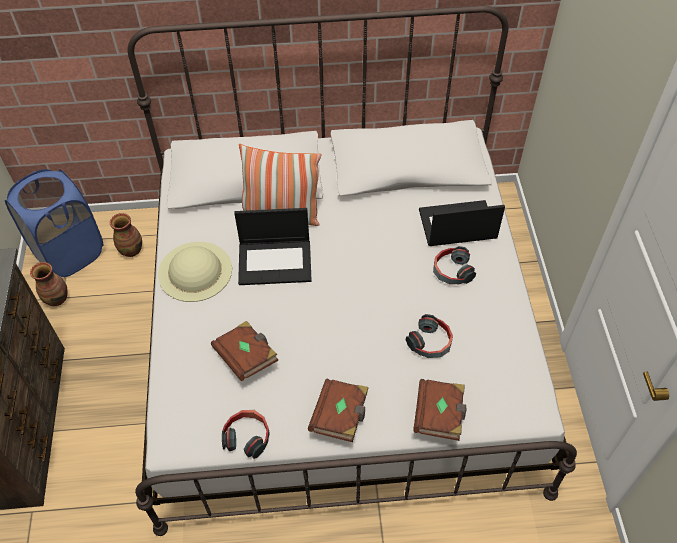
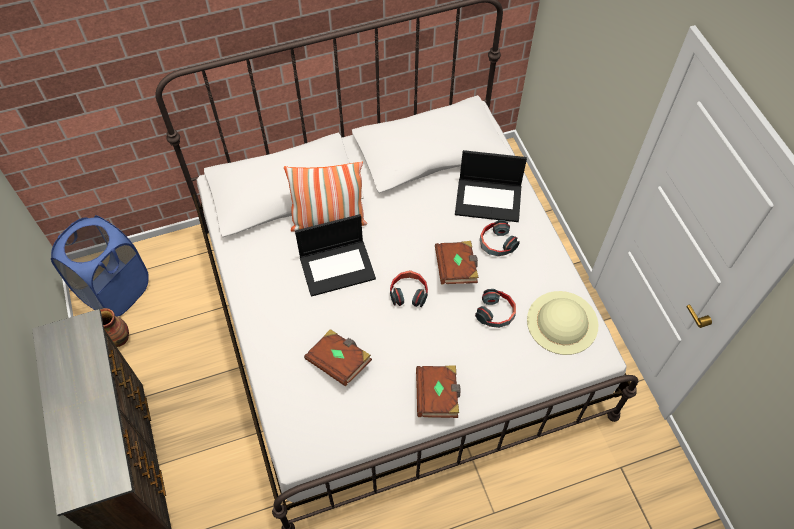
camera: 15 degrees left, 5 degrees up
vase [110,213,142,257] -> none
beige hat [158,242,232,302] -> beige hat moved to [527,291,598,355]
headphones [222,410,270,459] -> headphones moved to [390,270,428,307]
brown book [413,379,466,441] -> brown book moved to [435,241,479,284]
laptop [419,200,505,246] -> laptop turned 150 degrees counterclockwise [455,150,527,222]

